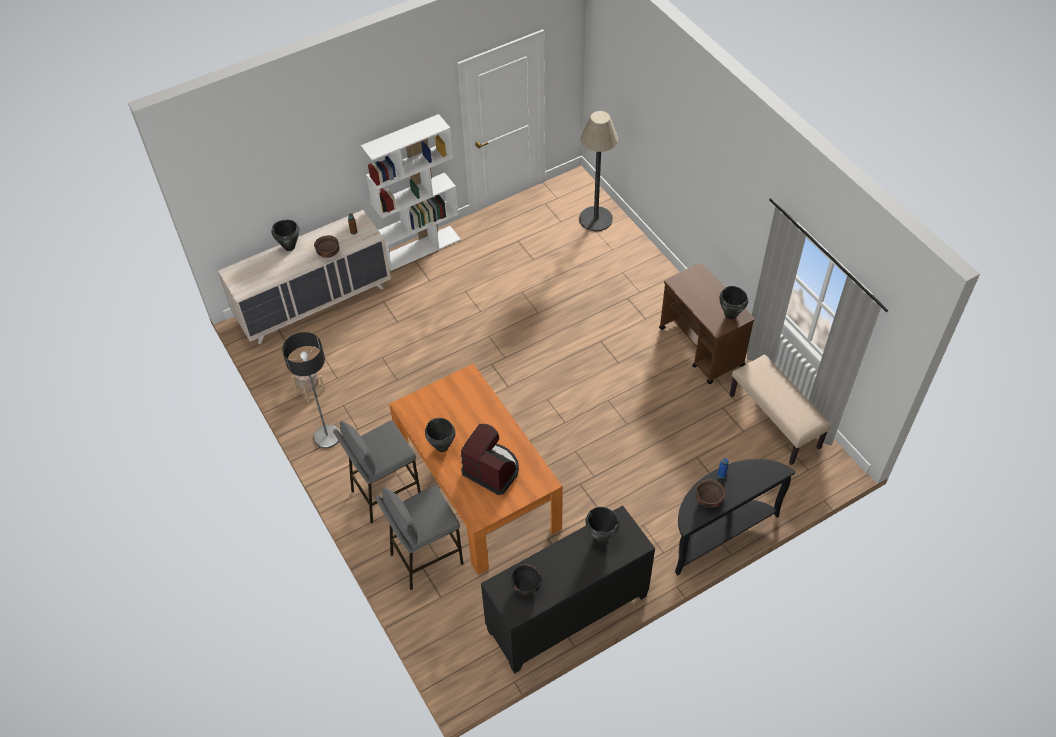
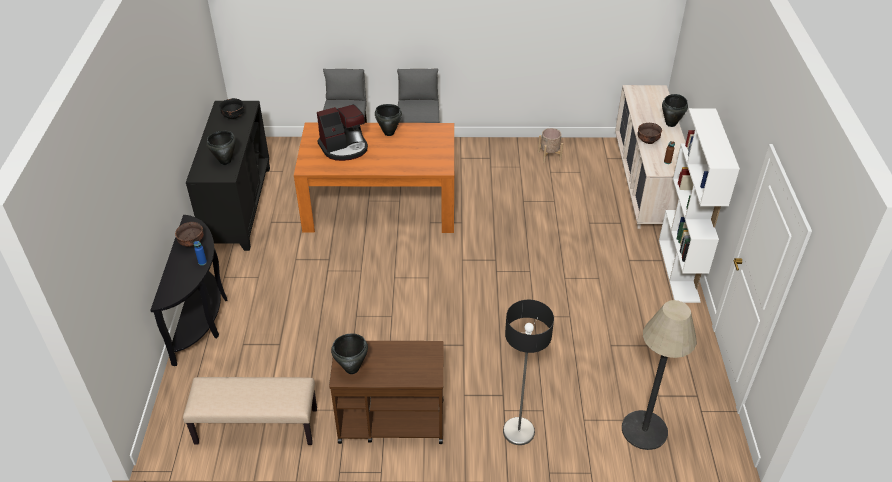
camera: 120 degrees right, 10 degrees down
floor lamp [282,332,340,448] -> floor lamp moved to [503,300,554,445]

